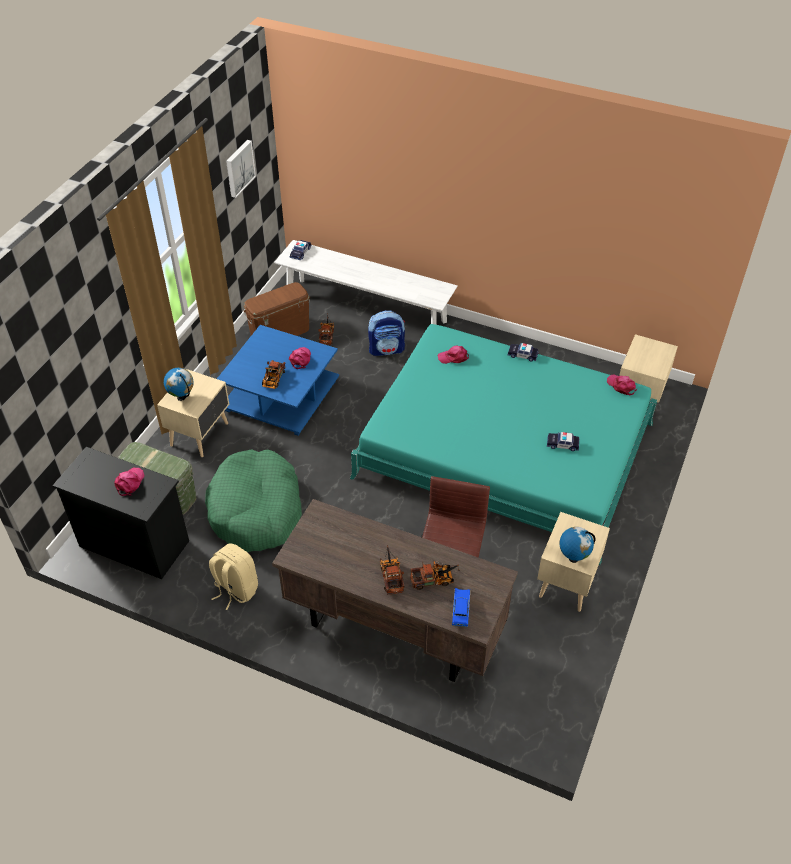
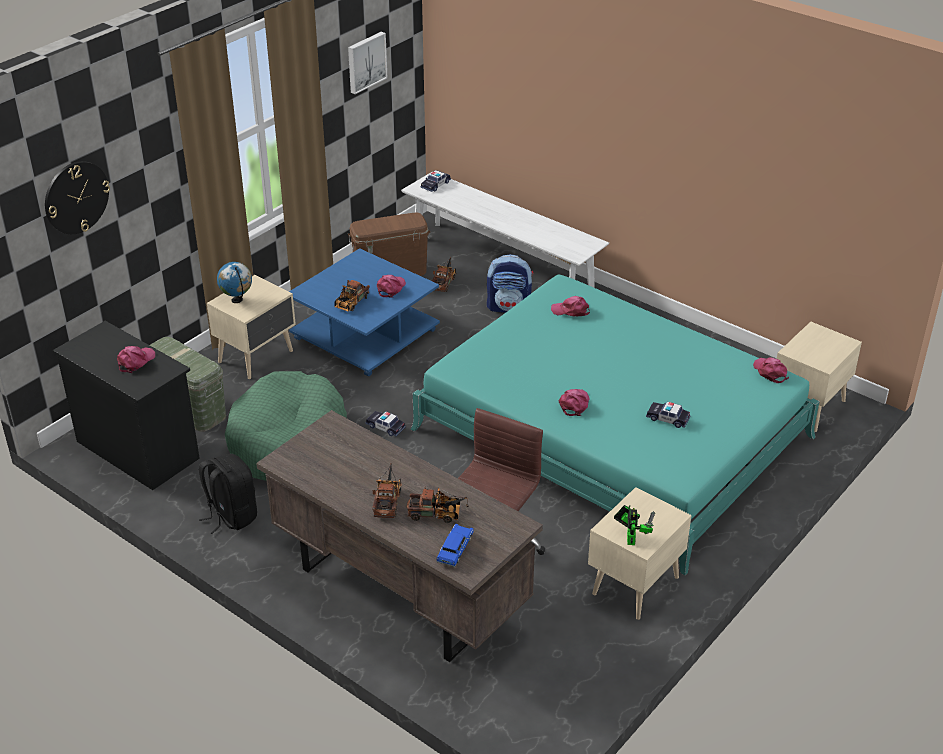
camera: 15 degrees right, 10 degrees down
beige backpack [209,543,258,610] -> black backpack [199,454,257,534]
toy car [508,343,539,362] -> toy car moved to [366,411,406,436]
globe [559,527,595,563] -> toy robot [614,505,655,545]
none -> wall clock [45,161,110,234]
none -> pink cap [559,389,589,416]

